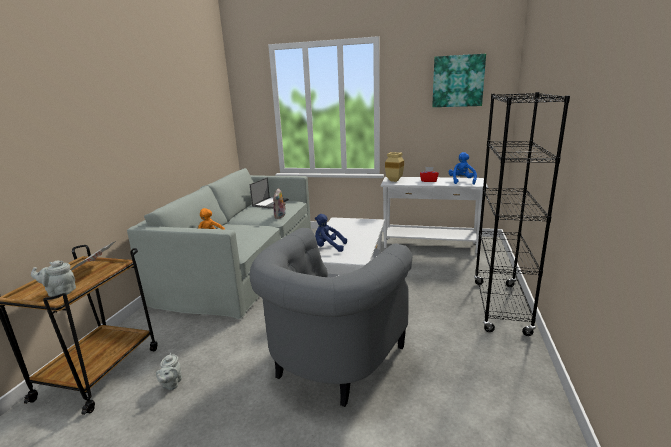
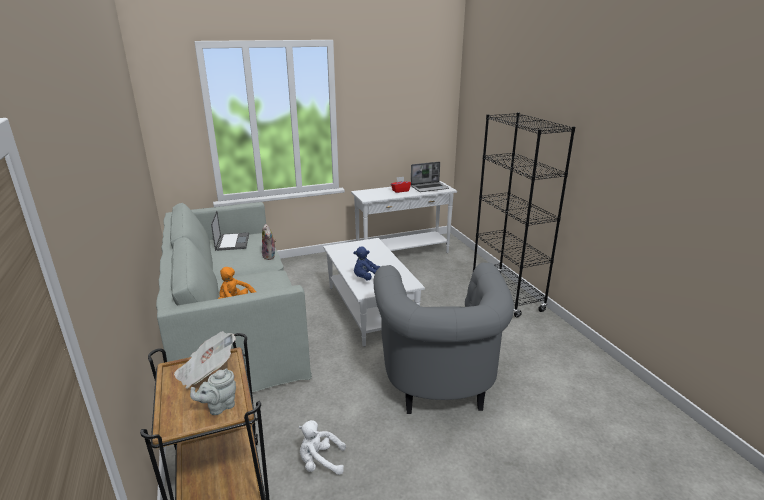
camera: 35 degrees left, 5 degrees up
grey teapot [156,353,182,390] -> white plush toy [299,420,346,475]
beige vase [385,152,404,182] -> none
picture [432,54,486,107] -> none
blue plush toy [449,152,477,185] -> laptop [411,162,449,192]

